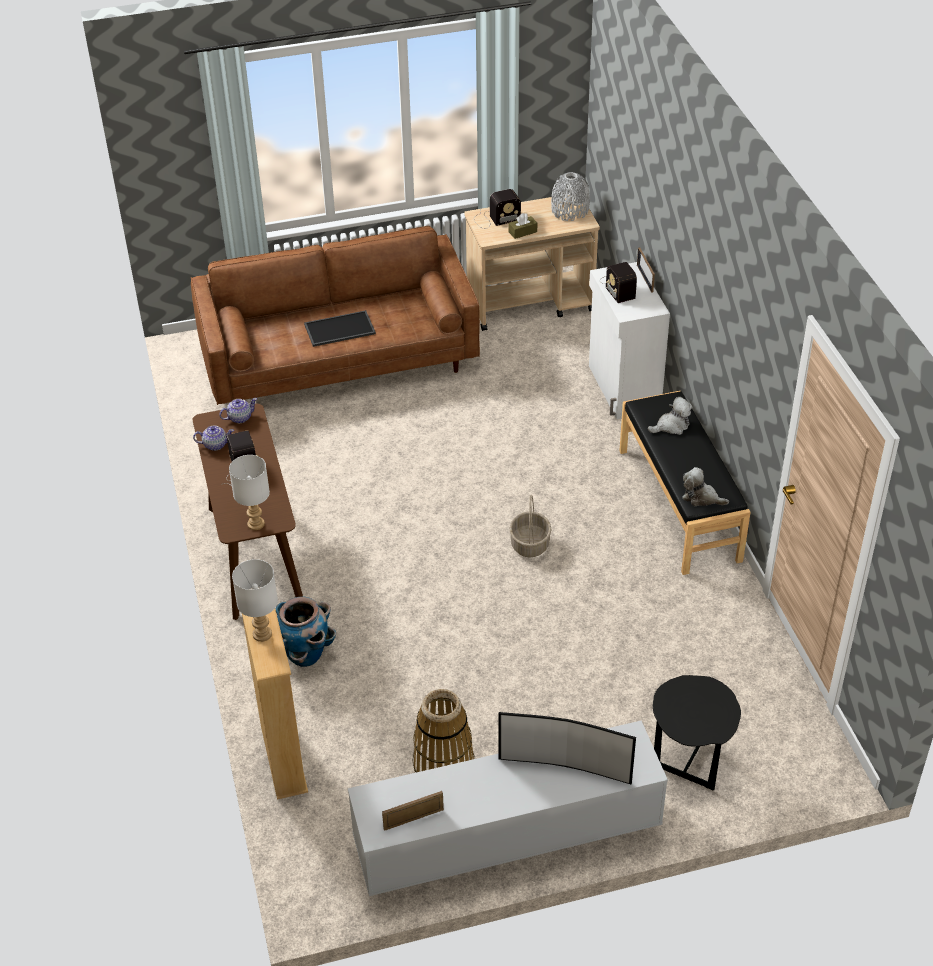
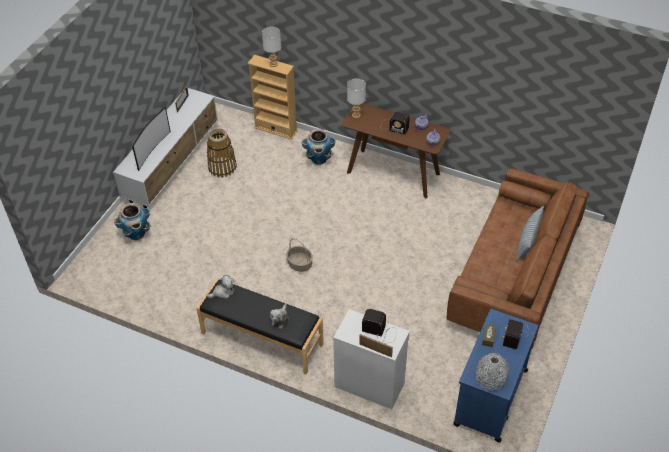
camera: 130 degrees right, 5 degrees up
tray [304,310,376,347] -> none
beige cart [464,197,600,331] -> blue cart [453,309,538,442]
television [498,712,636,785] -> television turned 150 degrees clockwise [132,107,171,171]
black side table [653,675,741,790] -> planter [114,203,151,240]
none -> pillow [516,206,544,261]

